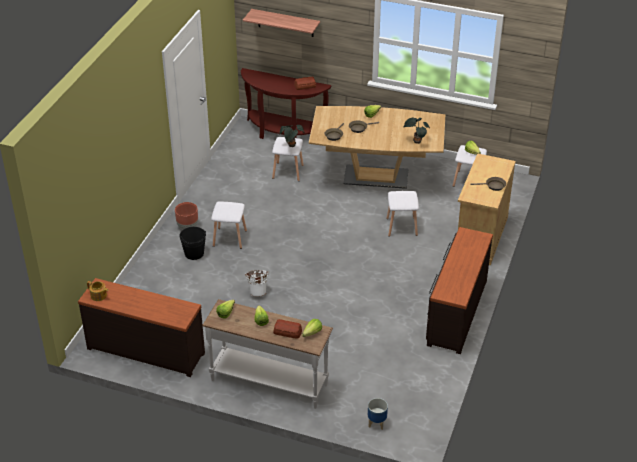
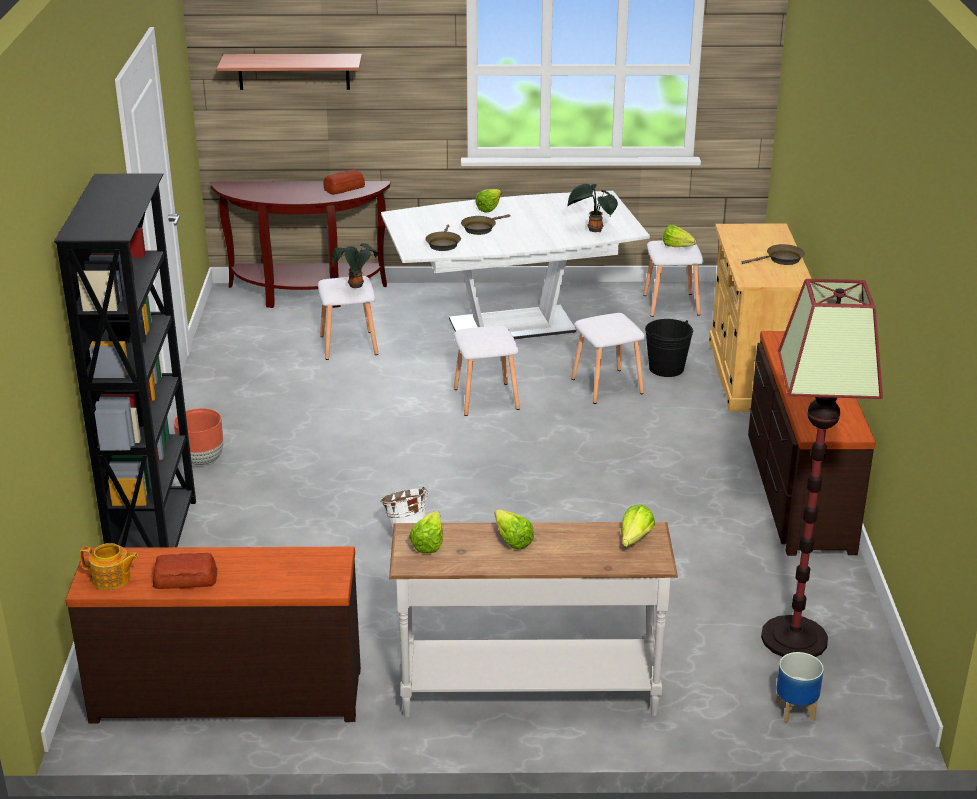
camera: 20 degrees left, 10 degrees down
black bucket [179,227,206,260] -> black bucket moved to [645,319,693,377]
white stool [211,201,247,249] -> white stool moved to [454,325,520,416]
bread [273,319,302,339] -> bread moved to [153,553,217,589]
brown dining table [309,106,445,189] -> white dining table [381,191,650,339]
none -> black bookcase [54,173,196,548]
none -> floor lamp [761,279,883,657]

